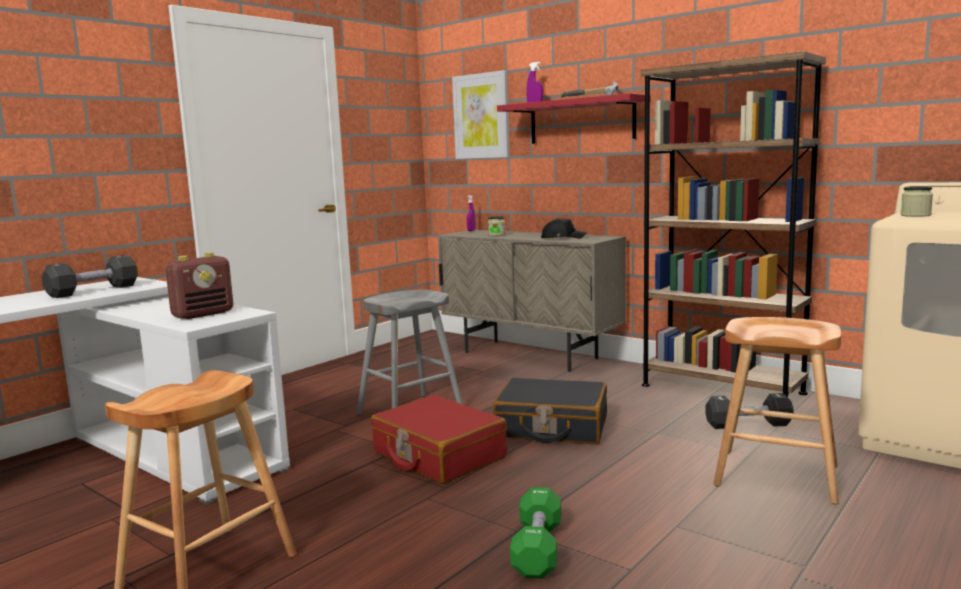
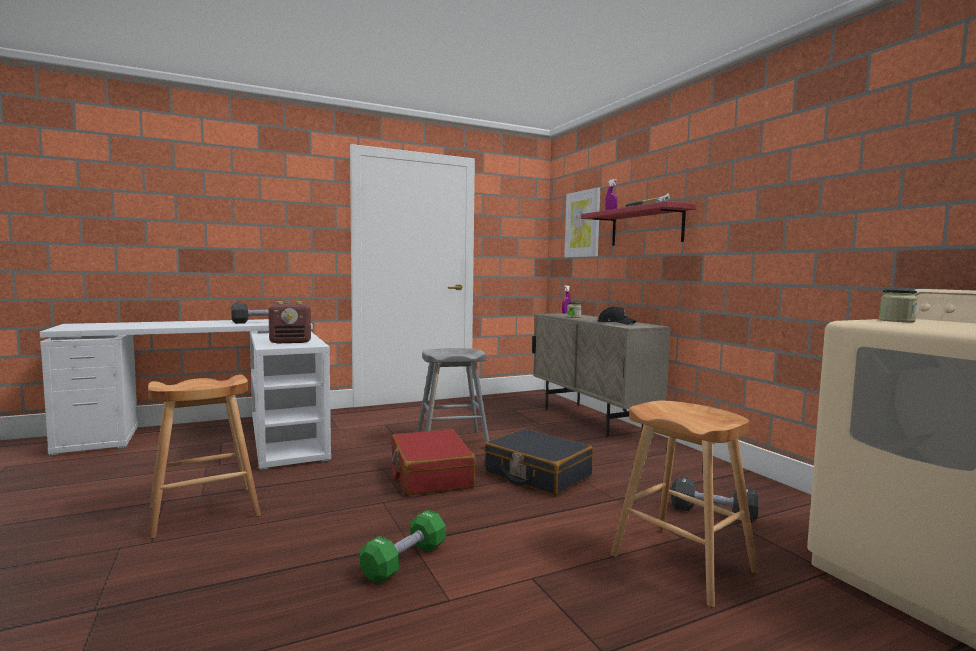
camera: 25 degrees right, 5 degrees down
brown bookcase [641,51,826,397] -> none

